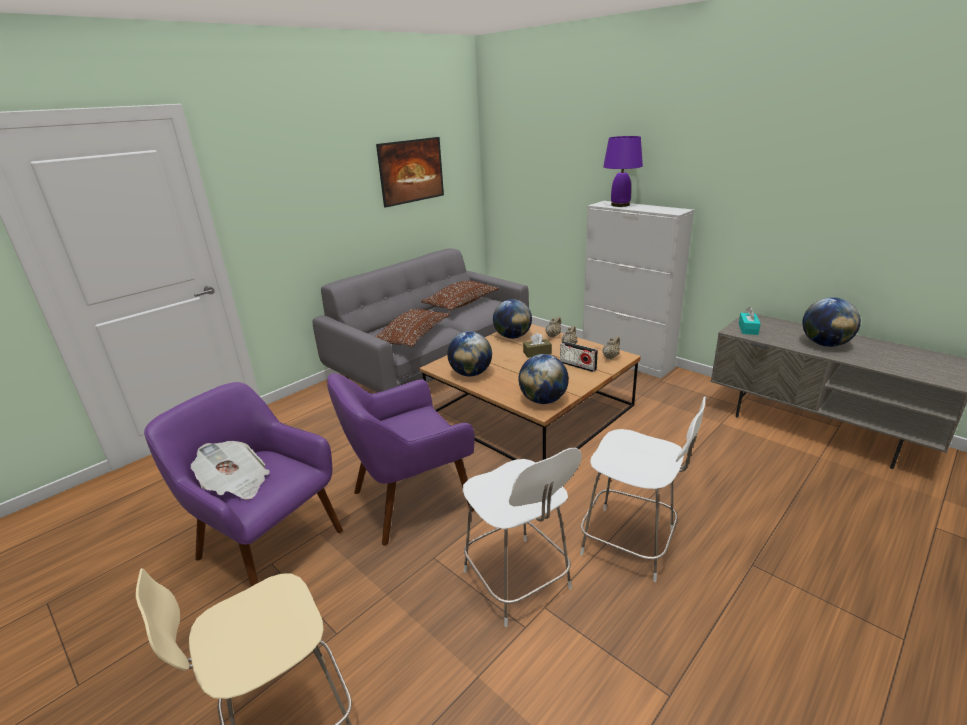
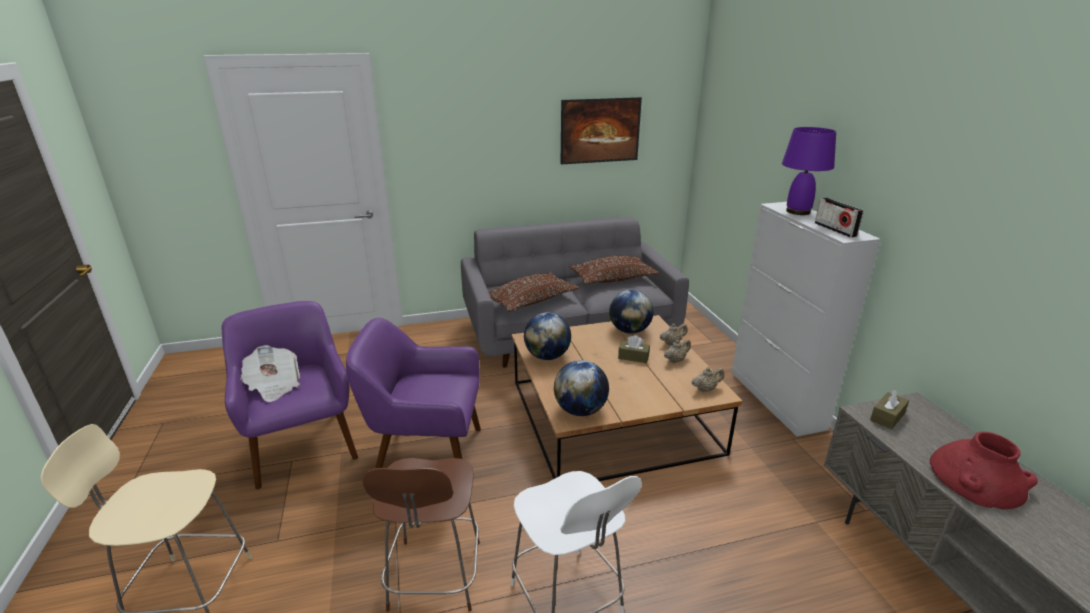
camera: 30 degrees right, 0 degrees up
white stool [463,448,582,627] -> brown stool [362,458,480,612]
radio [560,341,598,372] -> radio moved to [815,198,864,237]
turquoise tissue box [739,307,761,335] -> brown tissue box [870,389,909,429]
globe [802,297,861,347] -> red vase [930,432,1038,509]

